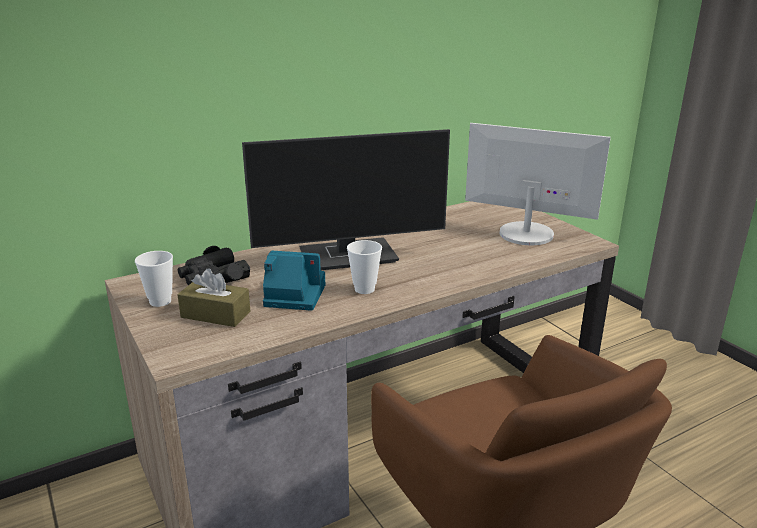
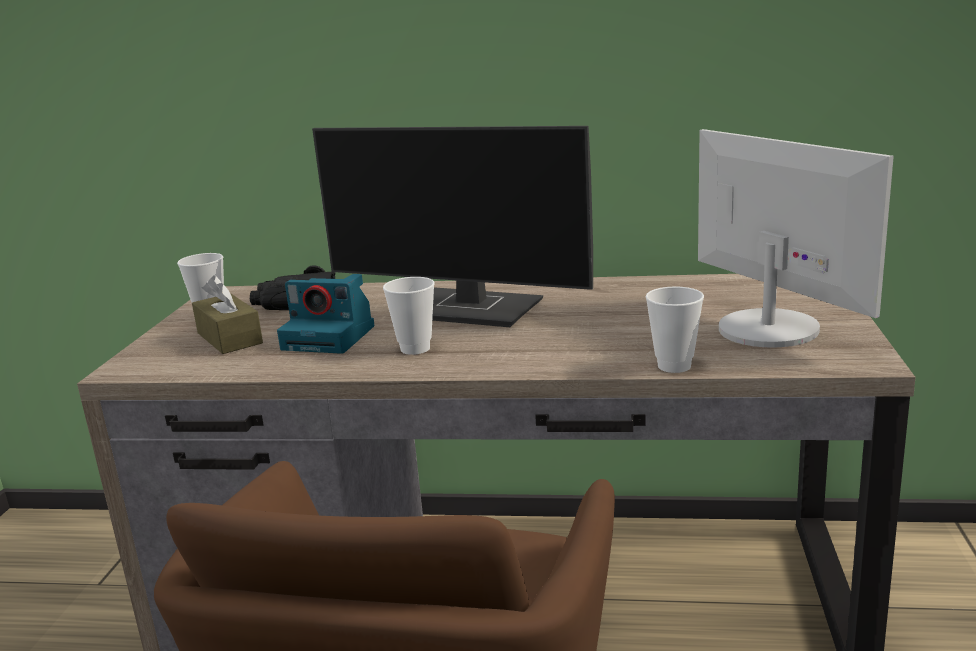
camera: 40 degrees right, 5 degrees down
camera [263,251,325,311] -> camera turned 150 degrees clockwise [277,274,375,354]
none -> cup [646,286,704,373]

